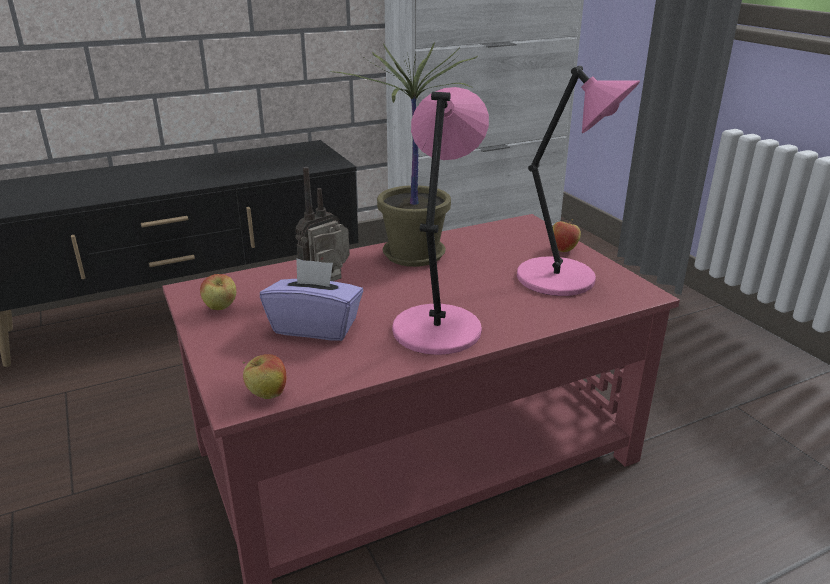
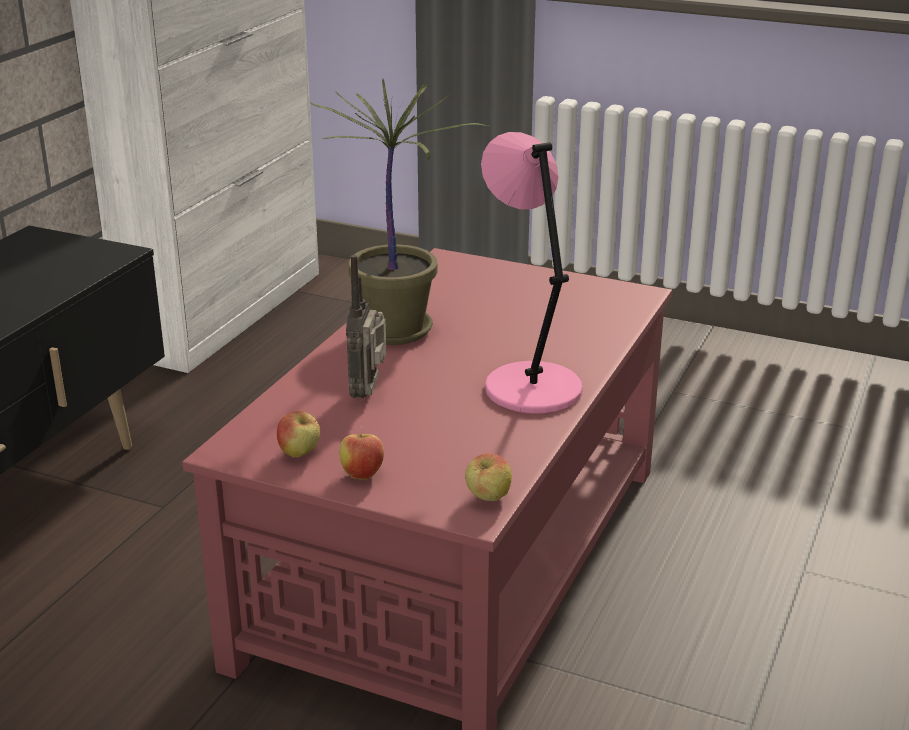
camera: 40 degrees left, 0 degrees up
purple tissue box [260,258,363,341] -> none
pink table lamp [517,65,640,296] -> none
apple [553,219,581,252] -> apple moved to [339,427,384,480]

